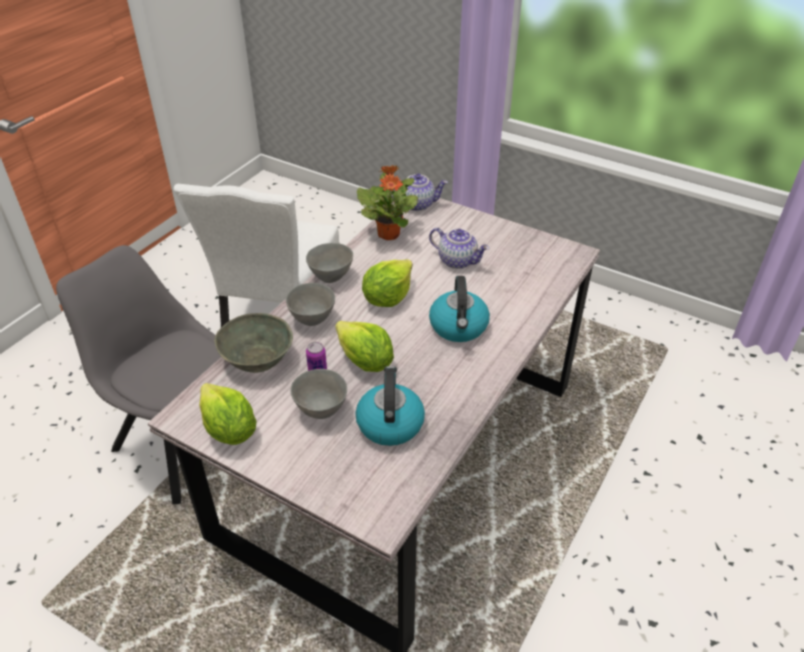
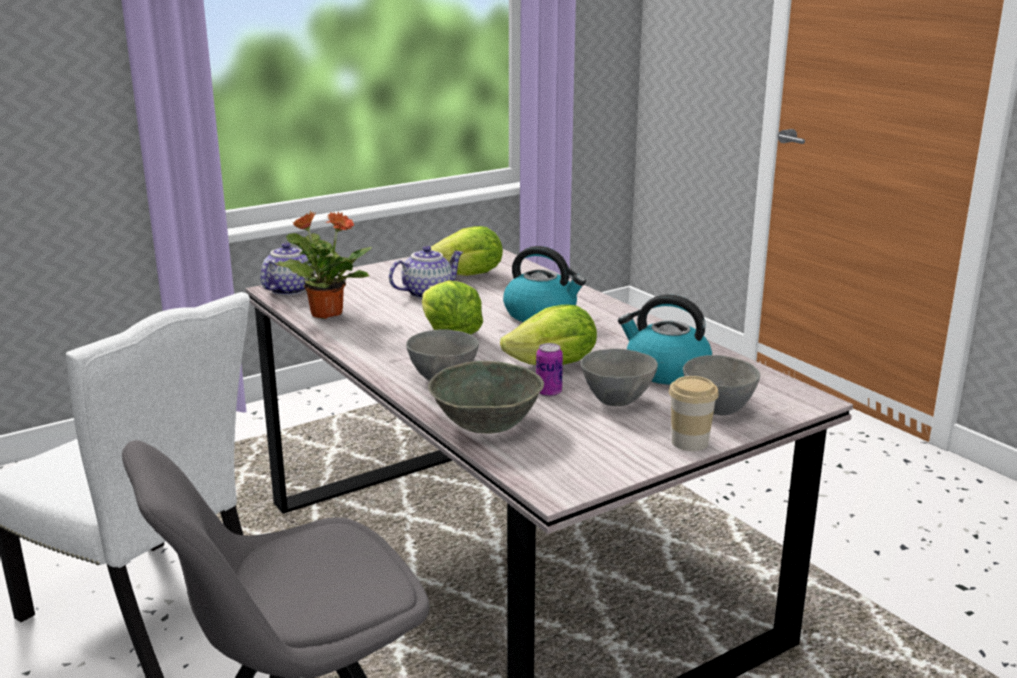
camera: 65 degrees left, 20 degrees down
lettuce [199,383,257,445] -> lettuce moved to [431,226,503,276]
grey bowl [306,243,353,283] -> grey bowl moved to [683,355,760,415]
none -> cup [669,376,719,451]

